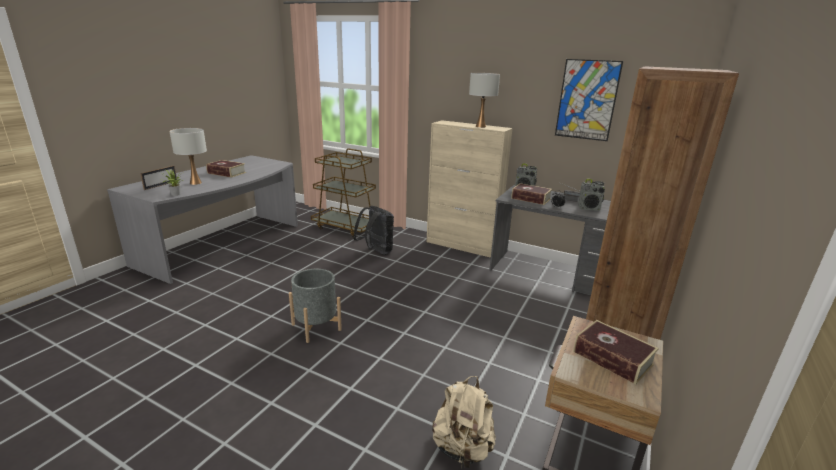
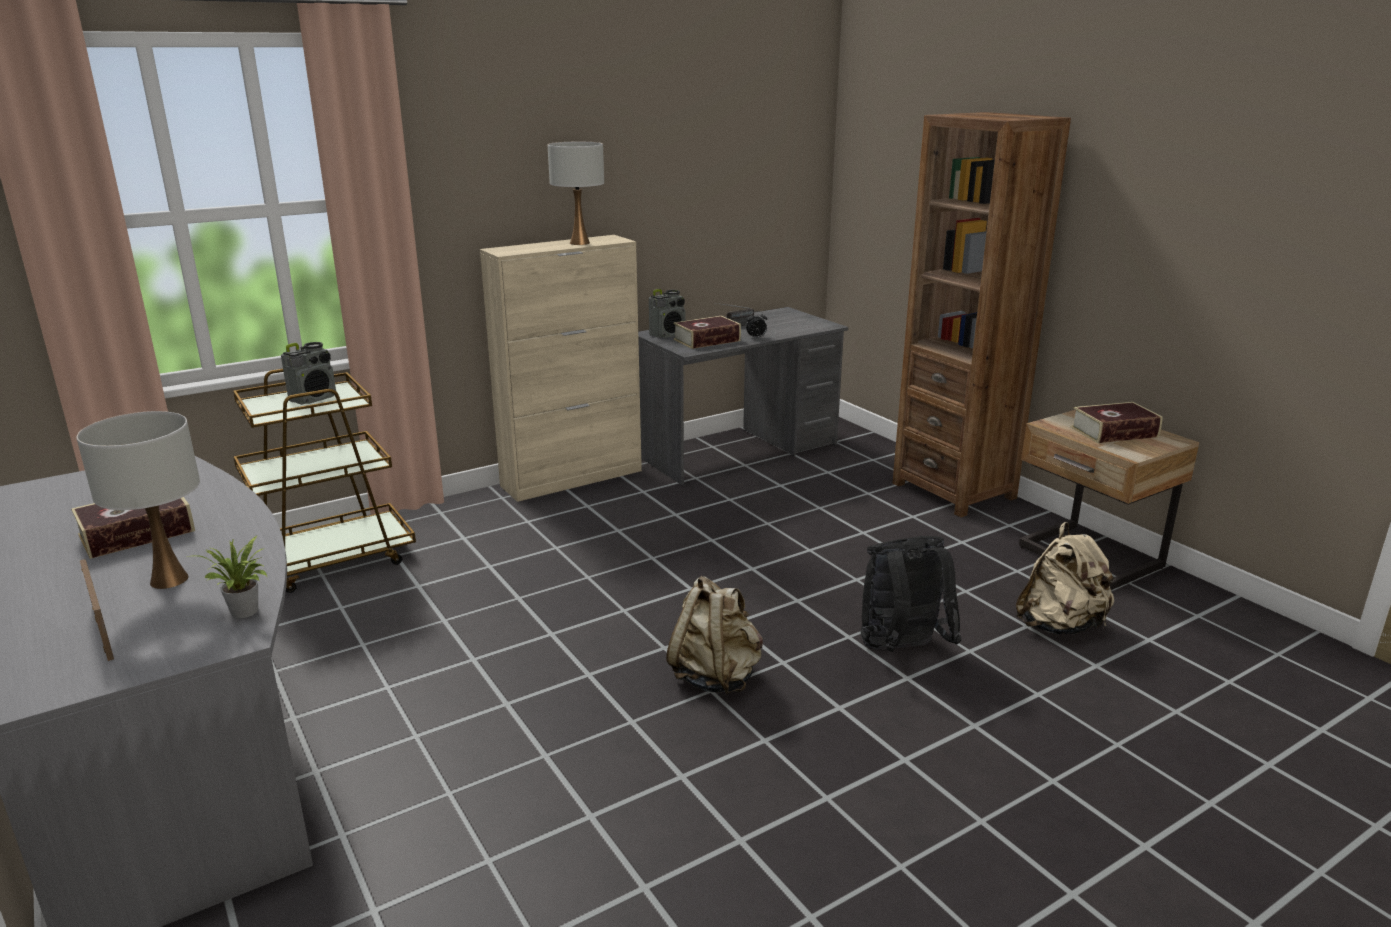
camera: 60 degrees left, 0 degrees up
grey planter [289,269,342,343] -> beige backpack [666,576,763,694]
black backpack [353,206,394,255] -> black backpack moved to [861,536,961,652]
picture [555,59,623,141] -> none
radio [578,179,605,211] -> radio moved to [281,342,336,405]

